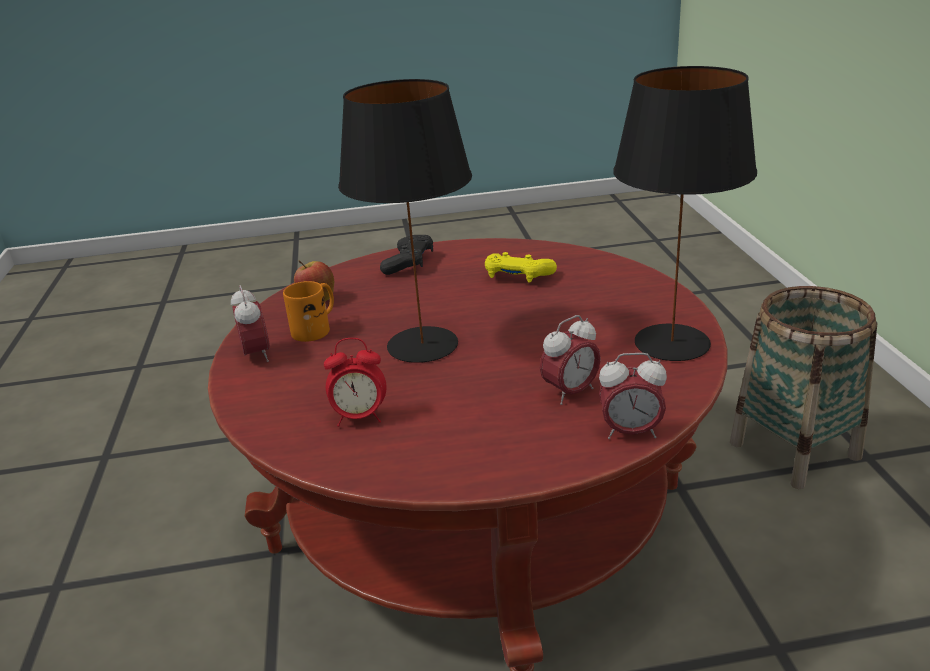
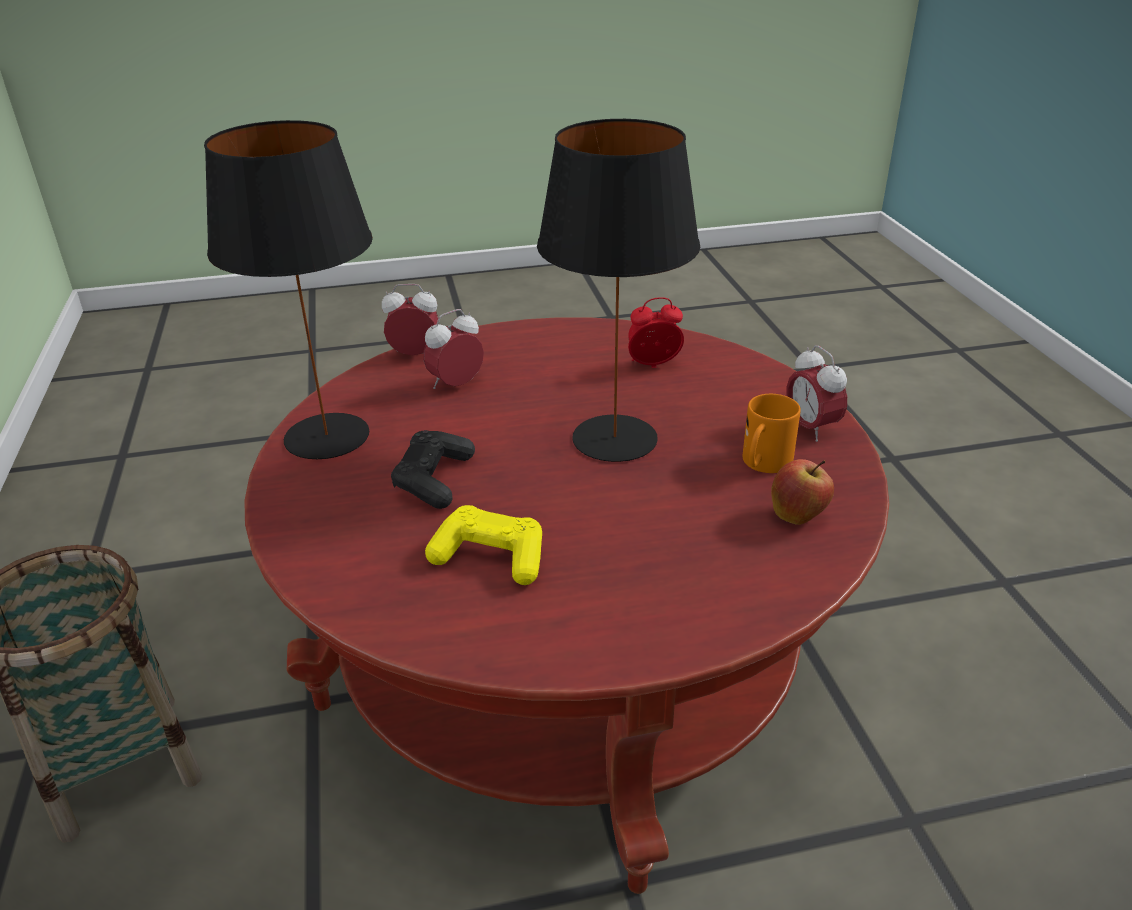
camera: 175 degrees right, 5 degrees up
black game controller [380,235,433,275] -> black game controller moved to [391,430,475,509]

